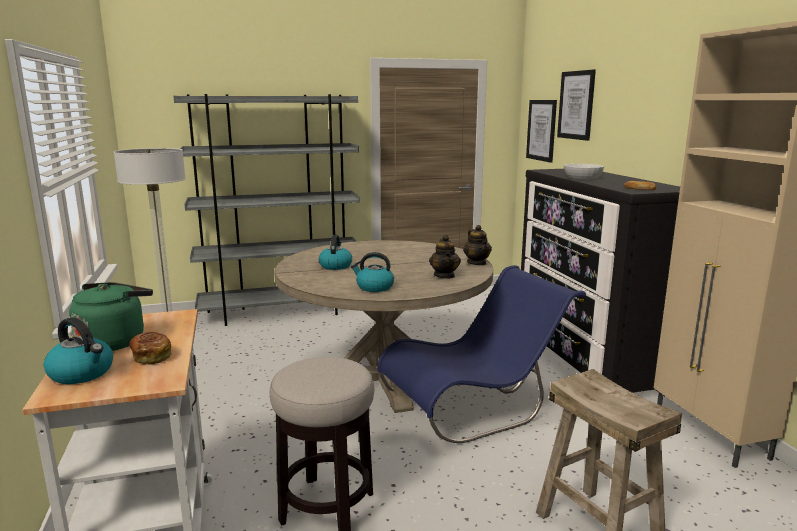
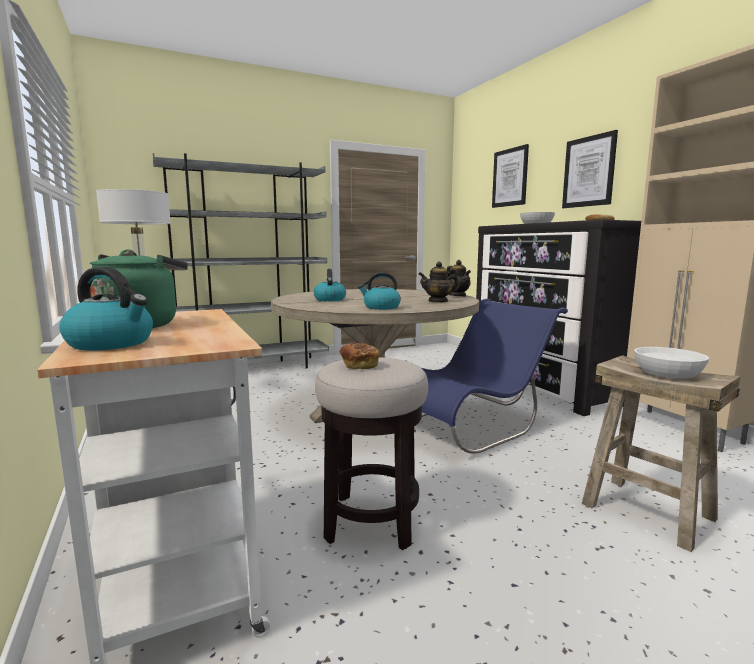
camera: 10 degrees left, 5 degrees down
bread [129,332,172,364] -> bread moved to [339,343,380,369]
teapot [429,235,461,279] -> teapot turned 90 degrees clockwise [418,261,459,303]
picture [526,100,557,163] -> picture moved to [562,130,618,208]
none -> white bowl [634,347,709,378]

